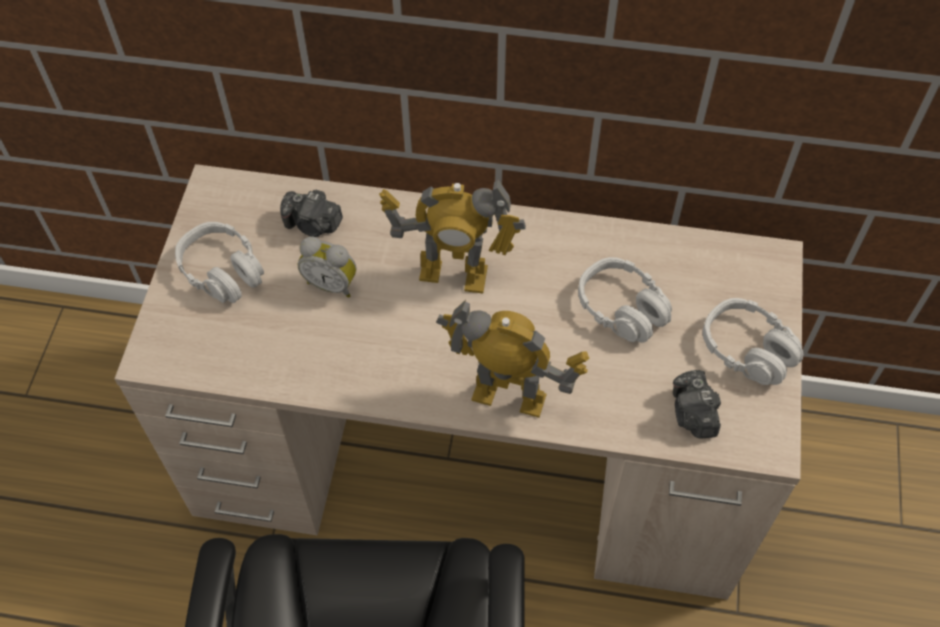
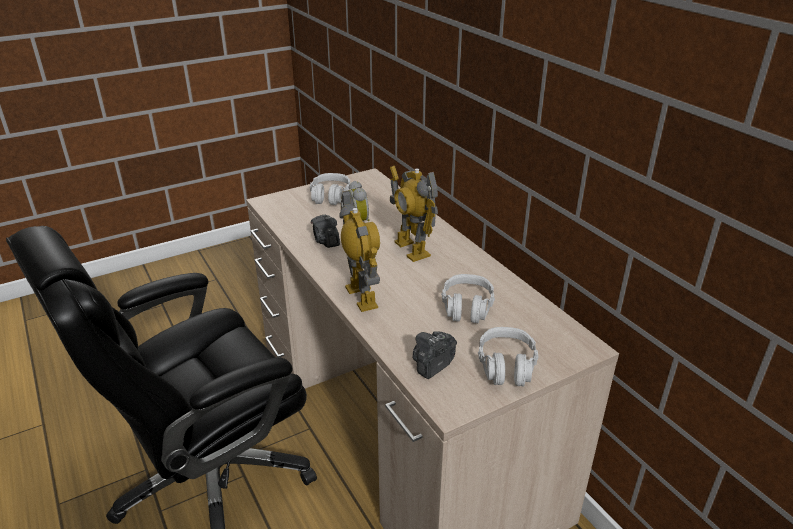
camera: 50 degrees right, 25 degrees down
camera [280,190,343,237] -> camera moved to [311,214,340,248]

